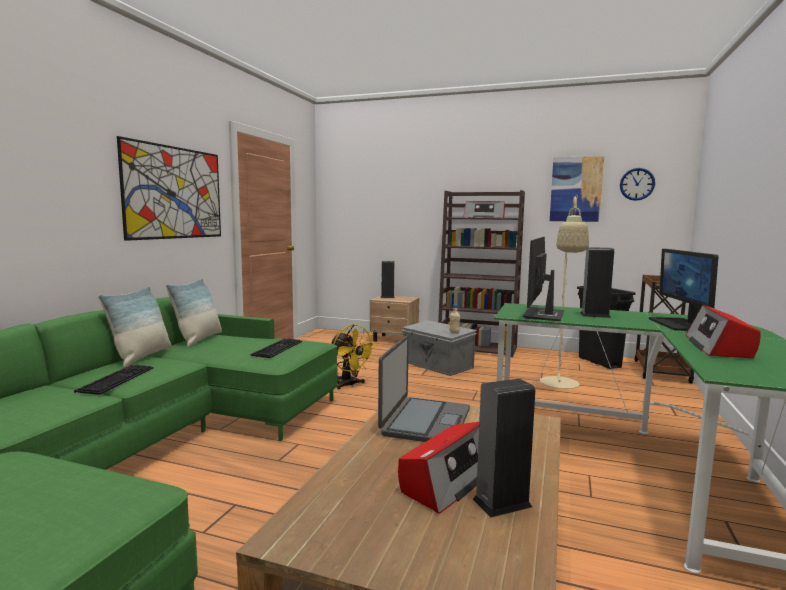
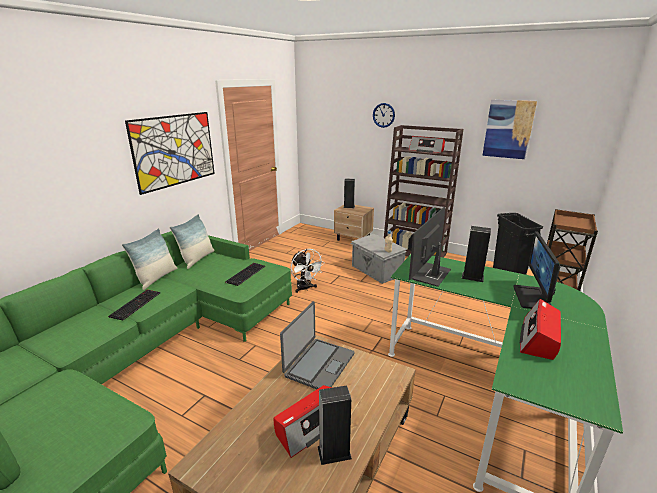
camera: 10 degrees right, 15 degrees up
yellow fan [331,324,377,389] -> white fan [291,249,325,293]
beige floor lamp [540,195,589,389] -> none
wall clock [620,168,655,201] -> wall clock moved to [373,103,395,128]

